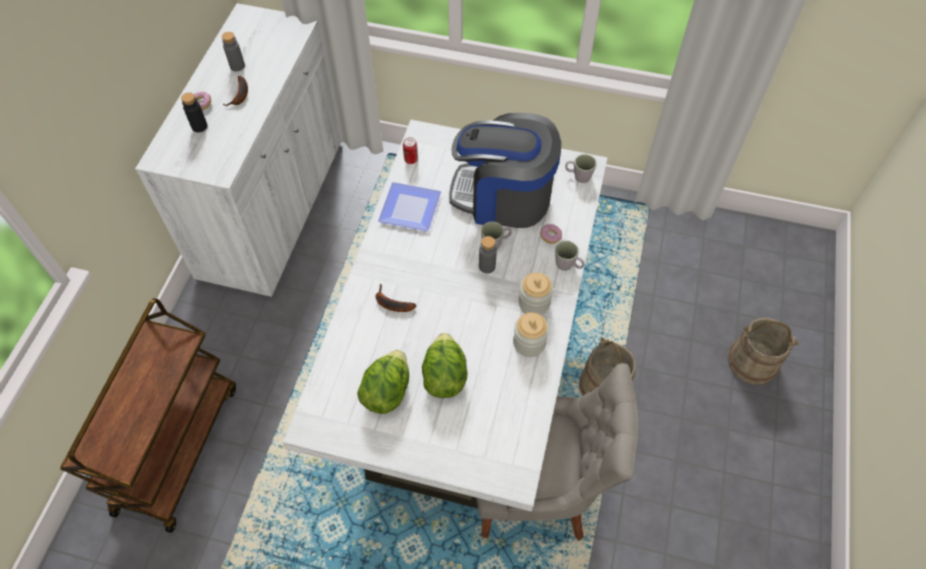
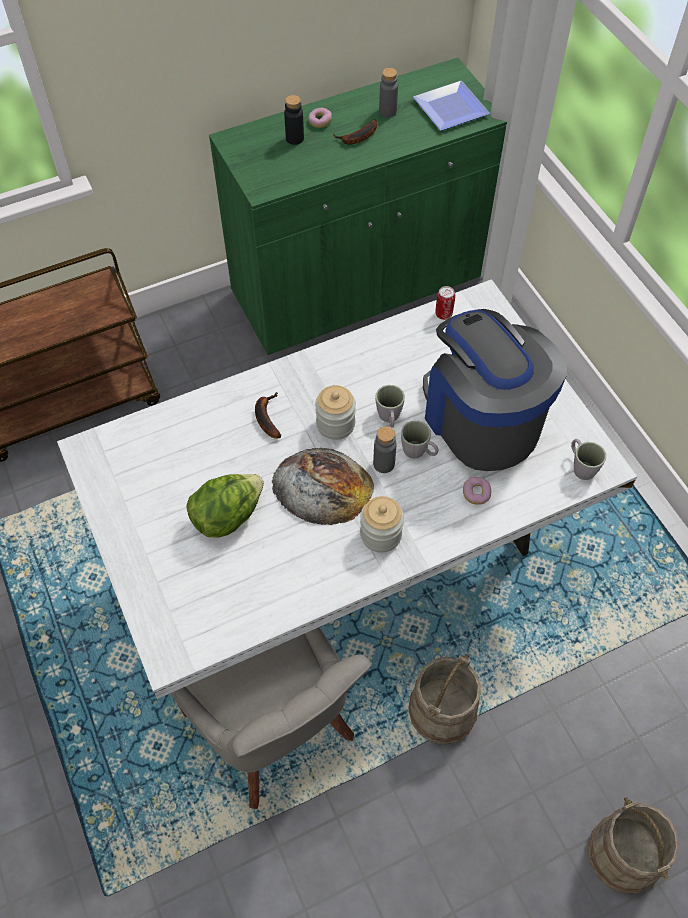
camera: 50 degrees right, 0 degrees up
white cabinet [135,3,341,297] -> green cabinet [209,57,507,355]
lettuce [357,350,409,414] -> none
plate [378,182,441,232] -> plate moved to [413,81,490,131]
jar [513,312,549,357] -> jar moved to [315,385,356,440]
grey mug [555,241,584,271] -> grey mug moved to [375,385,405,428]
none -> bread [272,448,374,525]

